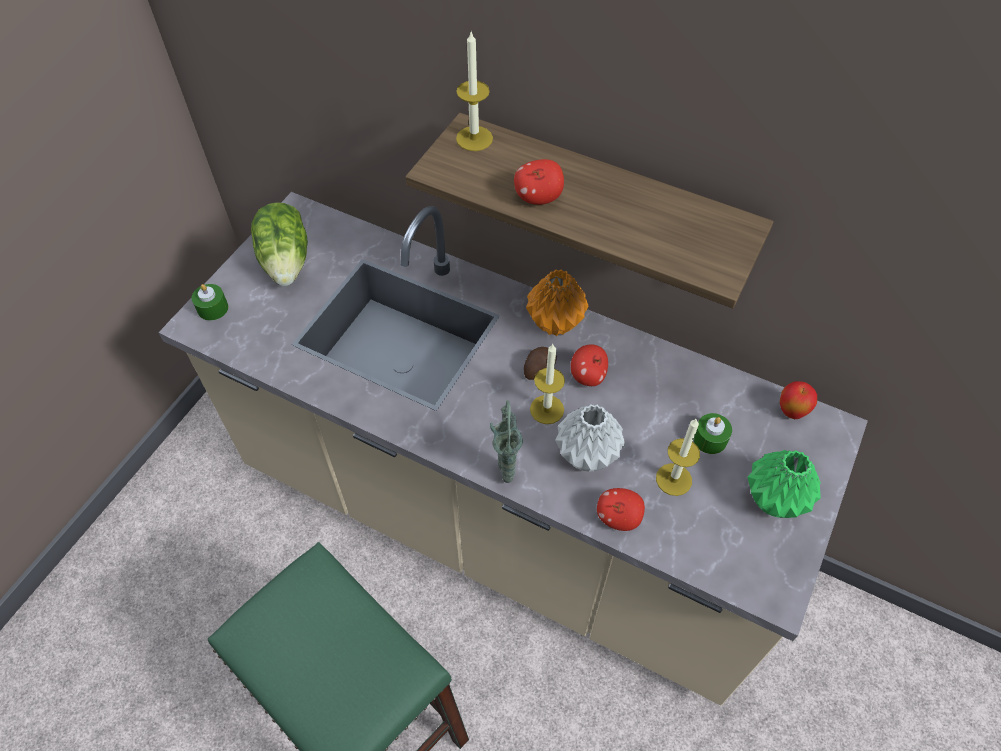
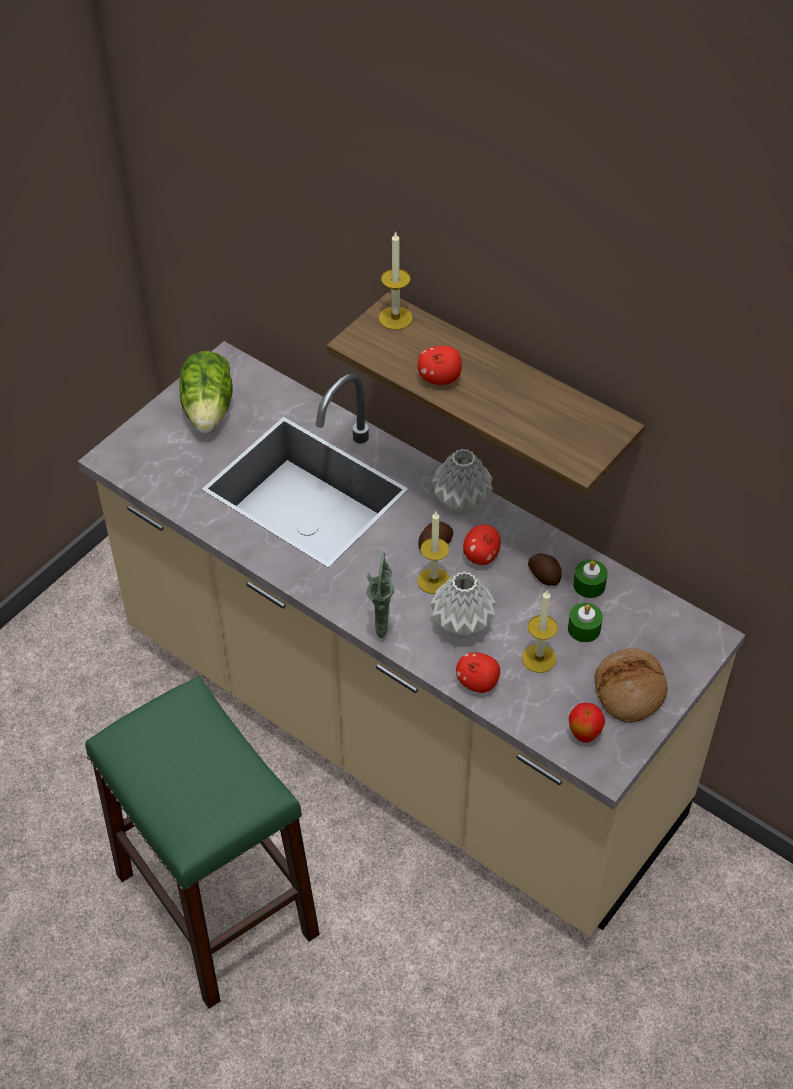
camera: 10 degrees right, 5 degrees down
green candle [191,284,228,321] -> green candle moved to [573,560,608,598]
orange vase [526,269,589,336] -> grey vase [431,449,493,516]
green vase [748,450,821,518] -> bread [594,648,668,723]
apple [780,381,817,419] -> apple moved to [569,703,605,743]
none -> potato [528,553,562,586]

